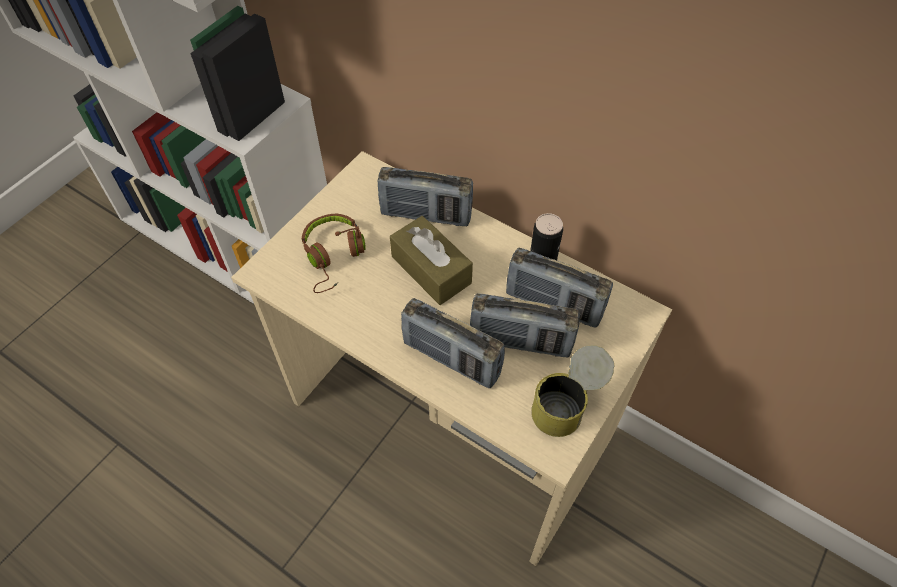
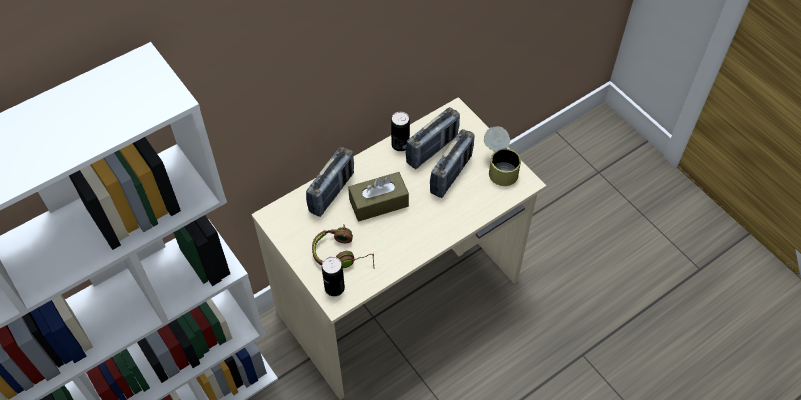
camera: 70 degrees left, 0 degrees up
radio [401,298,505,388] -> none
none -> can [322,256,345,296]

